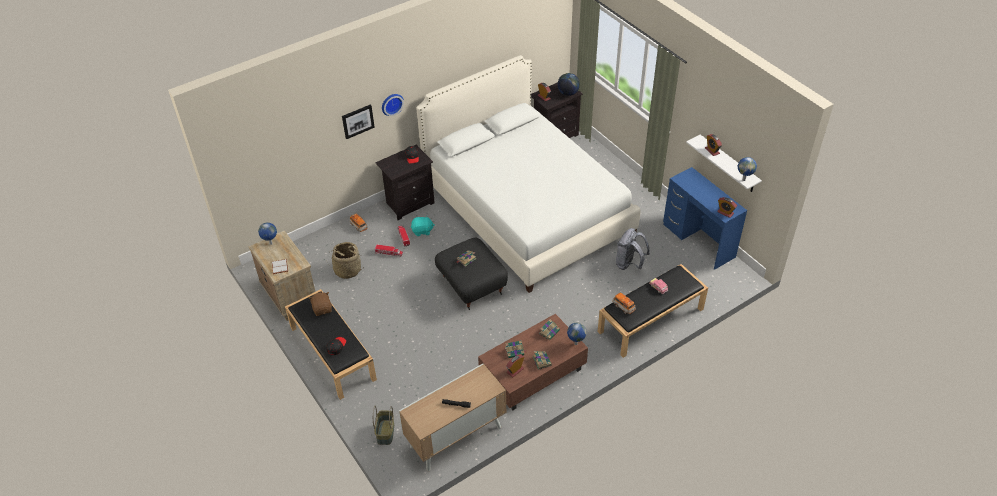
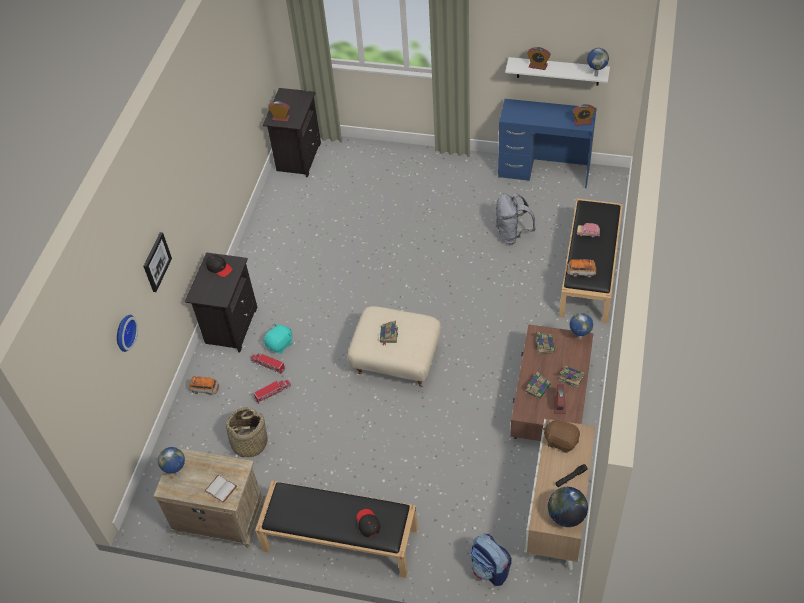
camera: 40 degrees left, 5 degrees up
brown plush toy [309,292,332,316] -> brown plush toy moved to [543,416,580,453]
basket [373,406,394,445] -> backpack [471,533,512,586]
wall clock [382,94,404,116] -> wall clock moved to [117,315,138,352]
white bed [416,55,640,293] -> none
black ottoman [435,238,508,310] -> beige ottoman [347,306,441,387]
globe [558,73,580,96] -> globe moved to [548,487,588,527]

